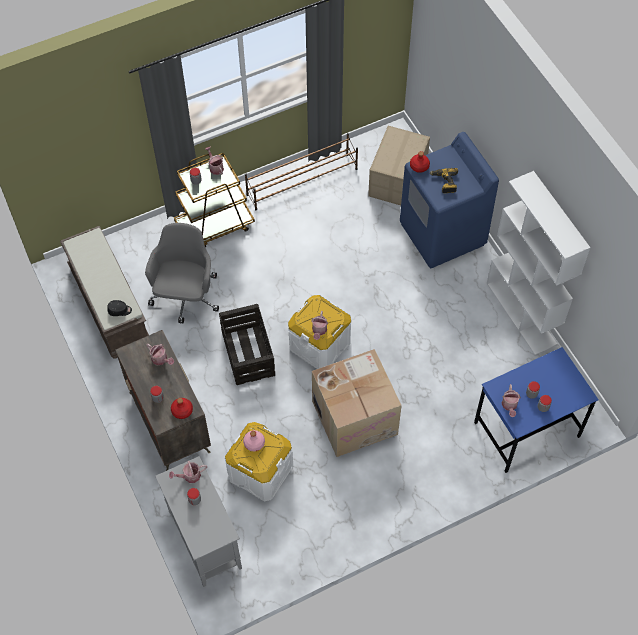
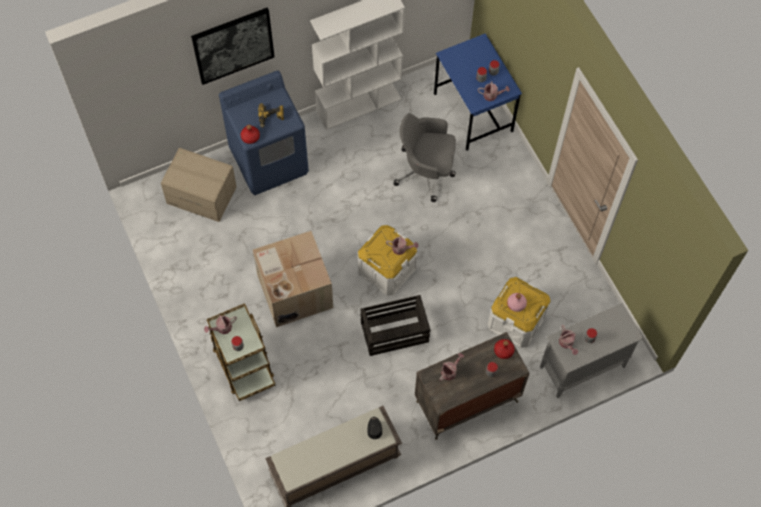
camera: 90 degrees left, 5 degrees up
grey office chair [145,223,219,323] -> grey office chair moved to [394,113,456,202]
brown shoe rack [245,133,358,210] -> none
cardboard box [312,349,402,457] -> cardboard box moved to [253,231,333,327]
none -> picture [191,8,275,85]

